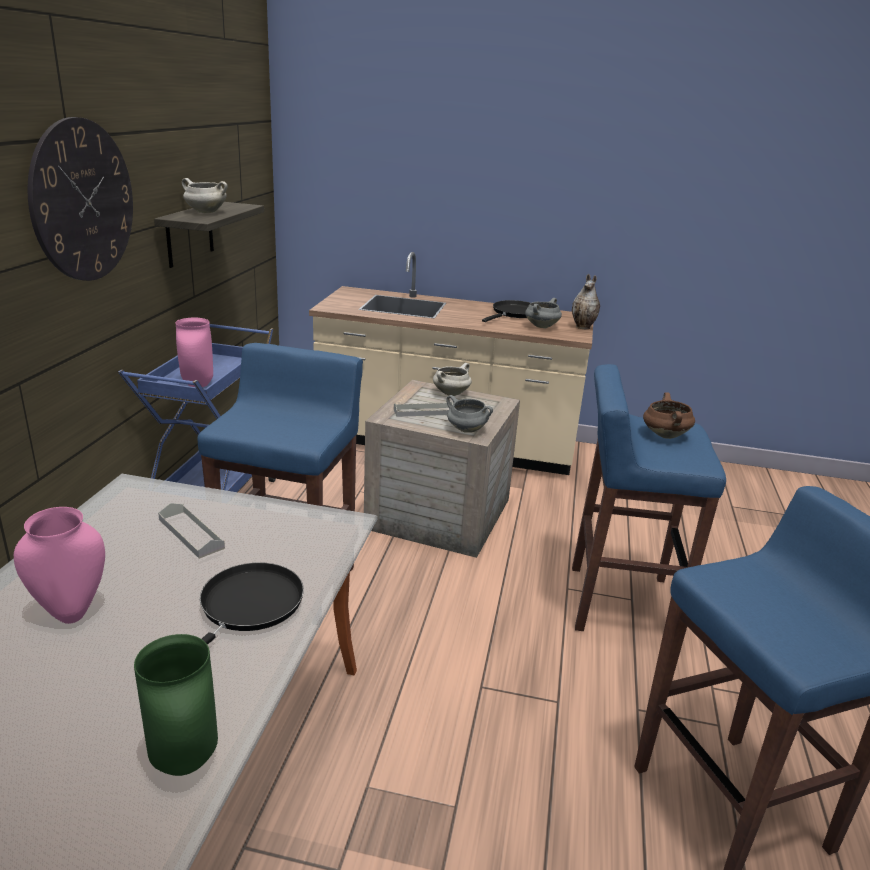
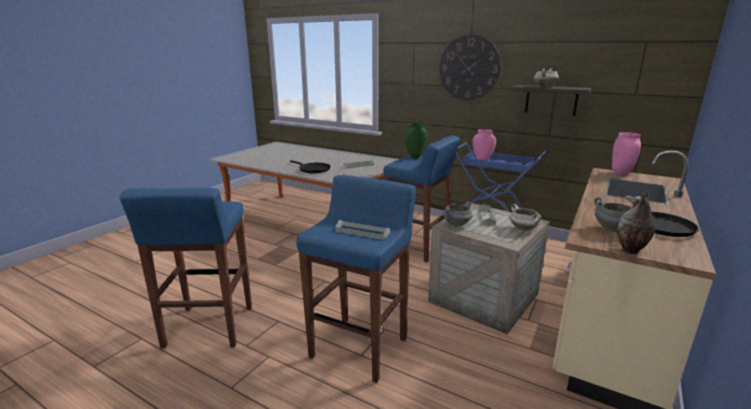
camera: 110 degrees right, 5 degrees down
pink vase [14,507,105,624] -> pink vase moved to [612,132,641,175]
green vase [134,634,218,776] -> green vase moved to [404,123,427,159]
brown cooking pot [643,392,695,439] -> grey tray [335,220,390,240]

